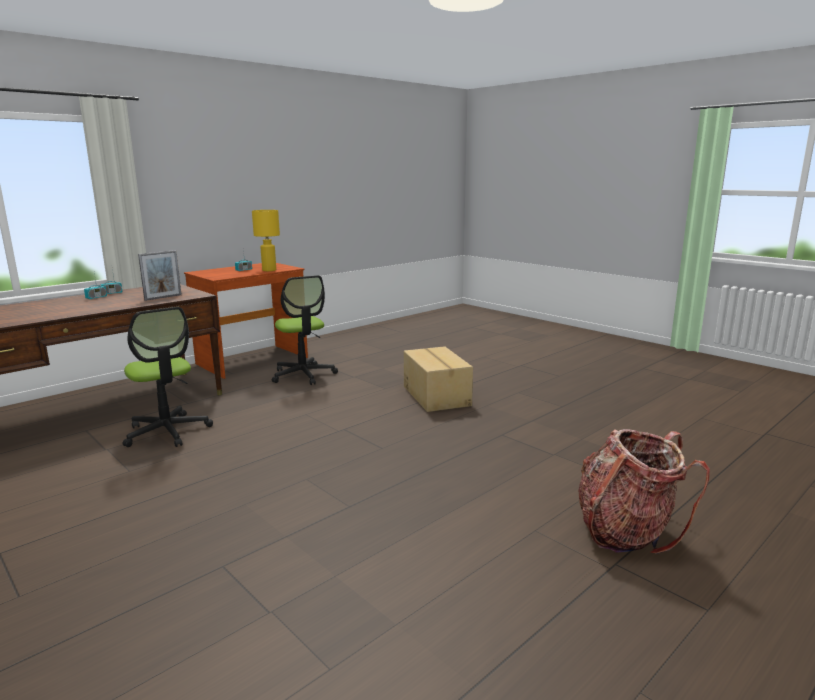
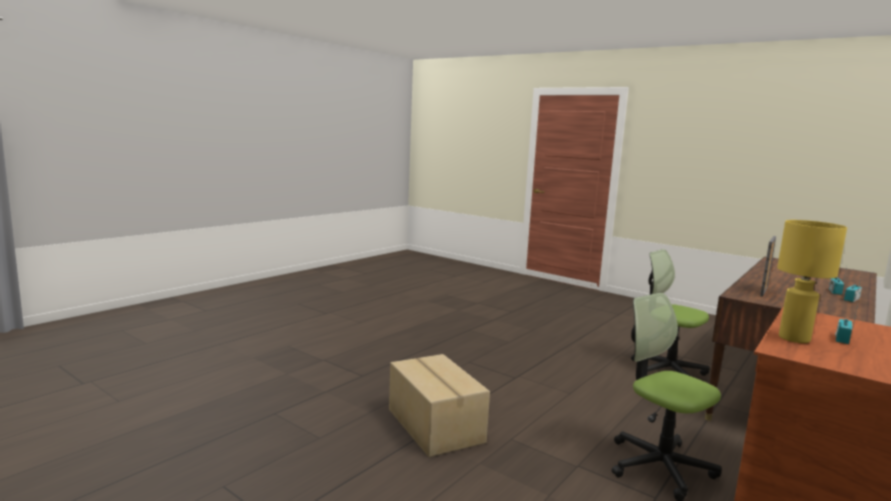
camera: 170 degrees right, 5 degrees down
backpack [578,429,710,554] -> none

